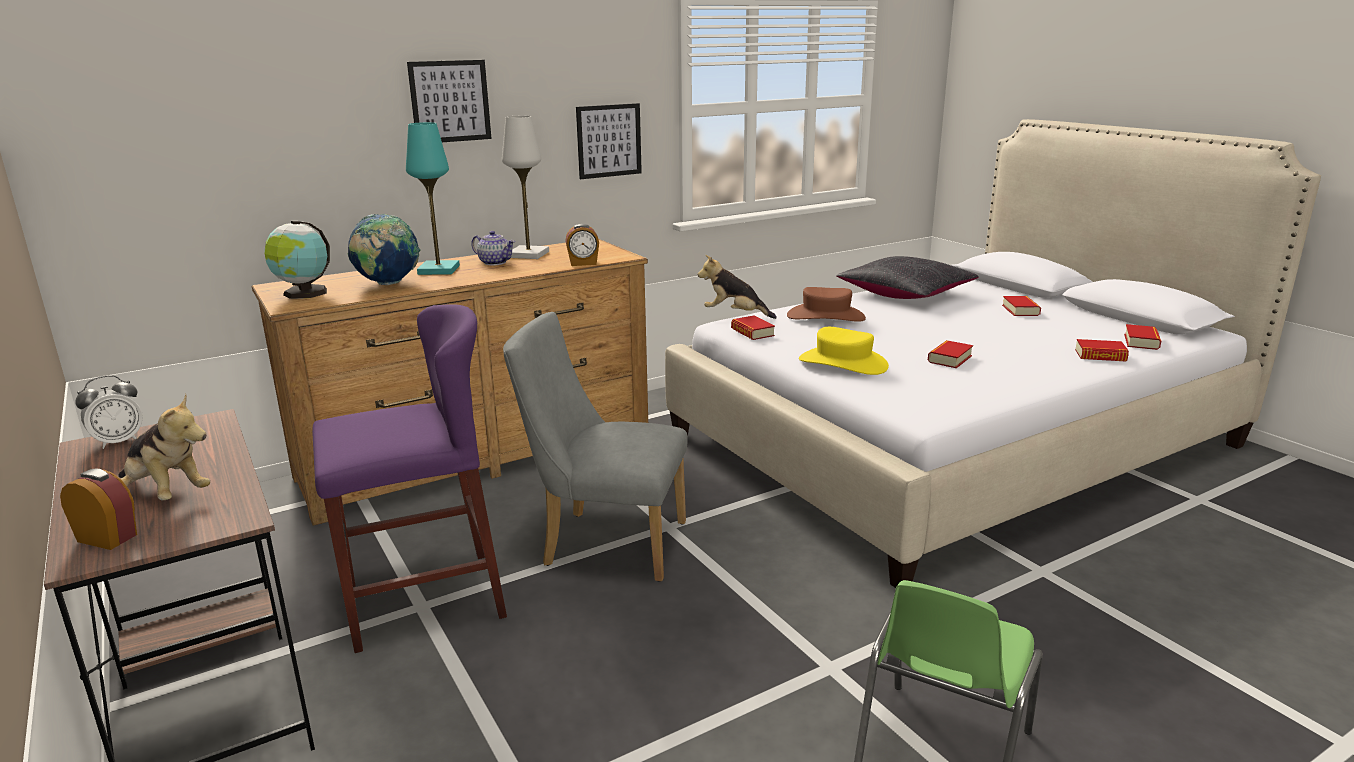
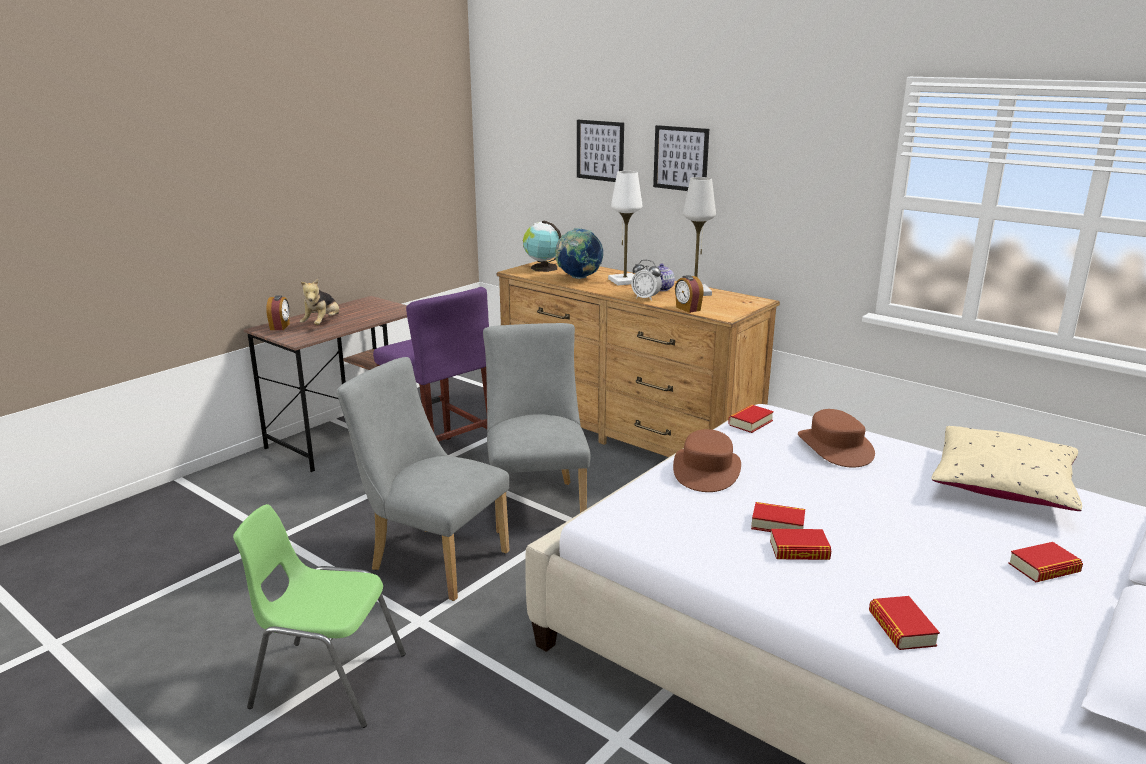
camera: 70 degrees right, 0 degrees up
alarm clock [75,375,143,449] -> alarm clock moved to [631,260,662,301]
turquoise table lamp [406,122,460,275] -> white table lamp [608,171,642,286]
picture [576,103,642,179] -> picture moved to [577,120,624,182]
plush toy [698,255,777,319] -> none
yellow hat [799,327,889,375] -> brown hat [673,429,741,492]
black pillow [836,256,979,299] -> beige pillow [931,426,1082,511]
book [1124,324,1161,350] -> book moved to [770,529,831,560]
none -> grey chair [337,357,509,601]

